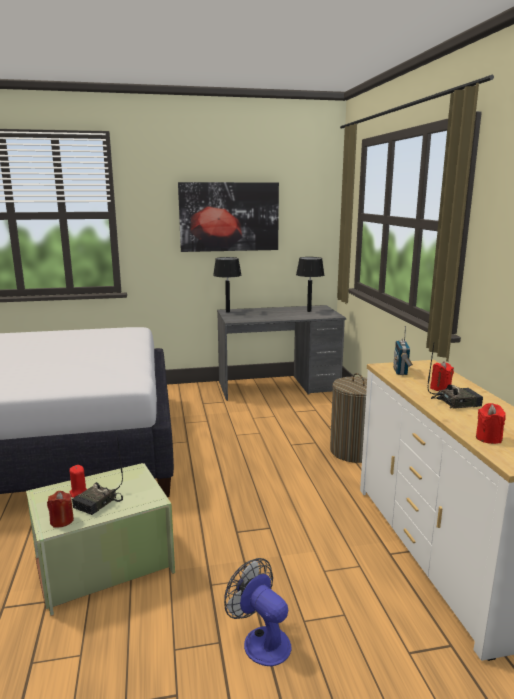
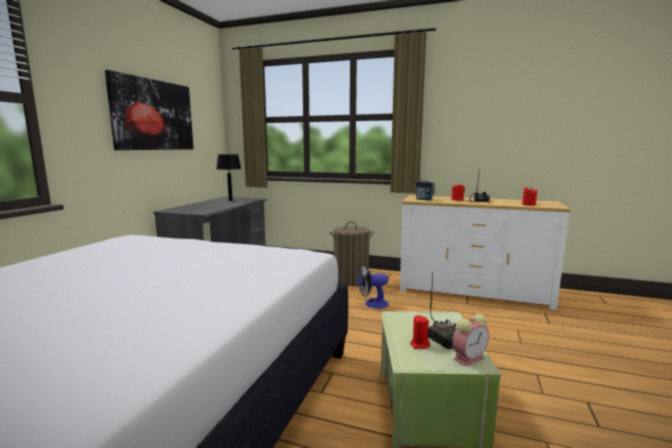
camera: 60 degrees left, 5 degrees down
red candle [47,491,74,528] -> alarm clock [452,314,489,366]
black table lamp [213,257,241,312] -> none
fan [224,558,292,666] -> fan moved to [358,265,389,309]

